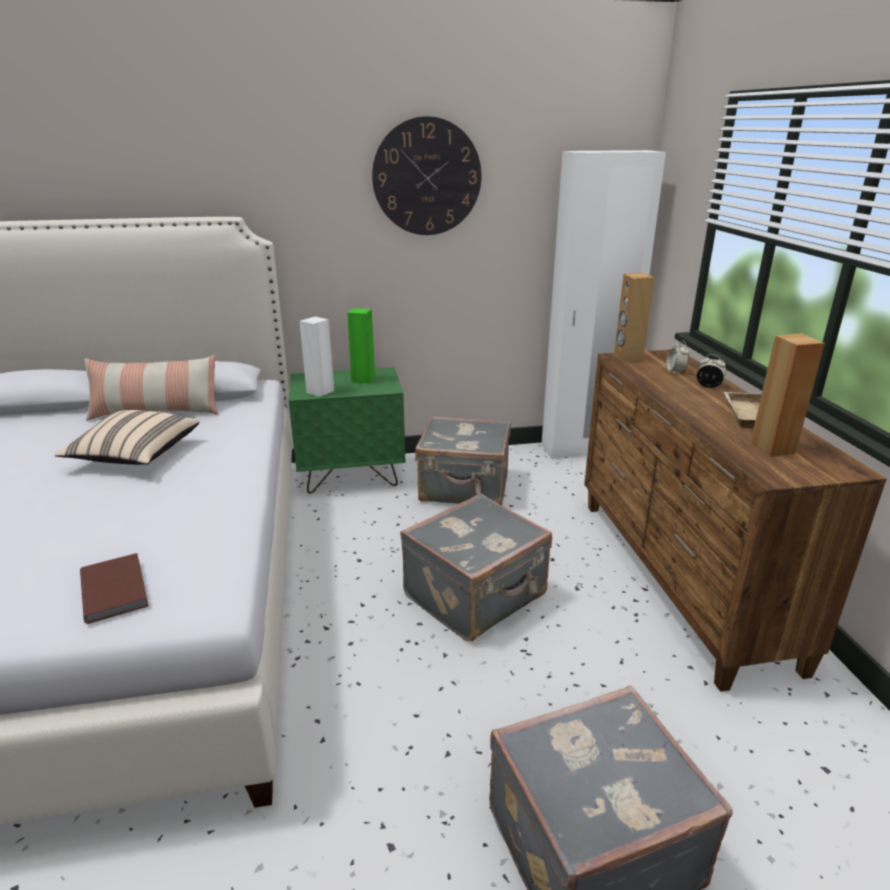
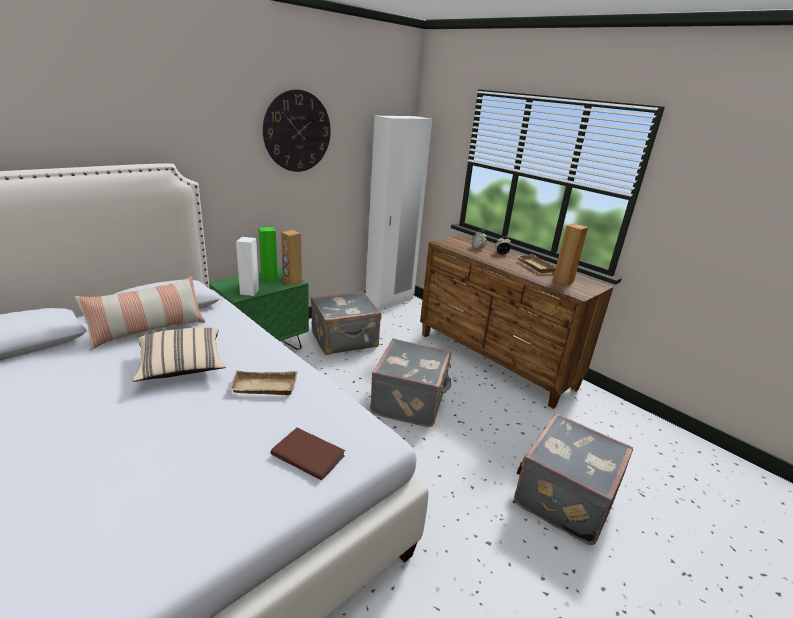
camera: 35 degrees left, 0 degrees up
brown speaker [614,273,654,362] -> brown speaker moved to [281,230,302,286]
none -> beige tray [229,371,297,395]

